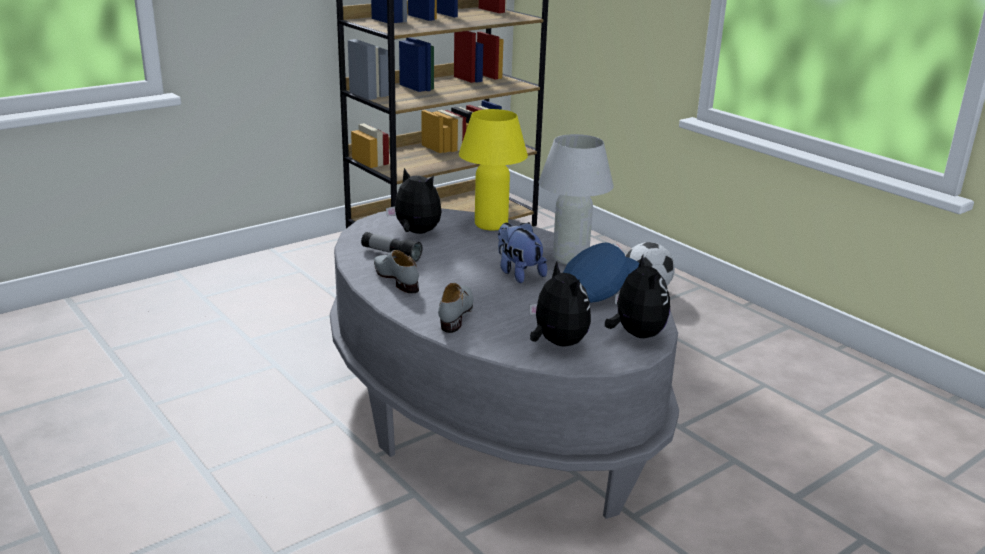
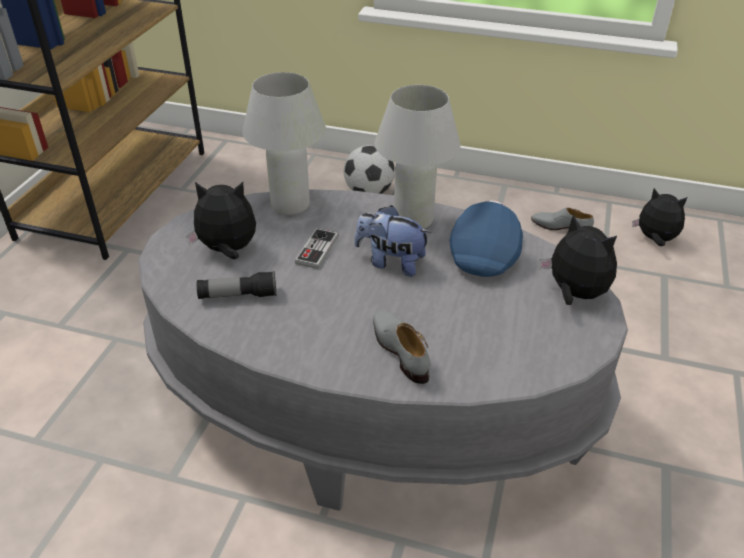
camera: 35 degrees left, 15 degrees up
grey shoe [374,250,419,293] -> grey shoe moved to [531,208,594,230]
yellow table lamp [459,109,528,231] -> white table lamp [242,72,326,215]
plush toy [530,261,591,347] -> plush toy moved to [632,188,687,246]
none -> game controller [295,228,338,269]

